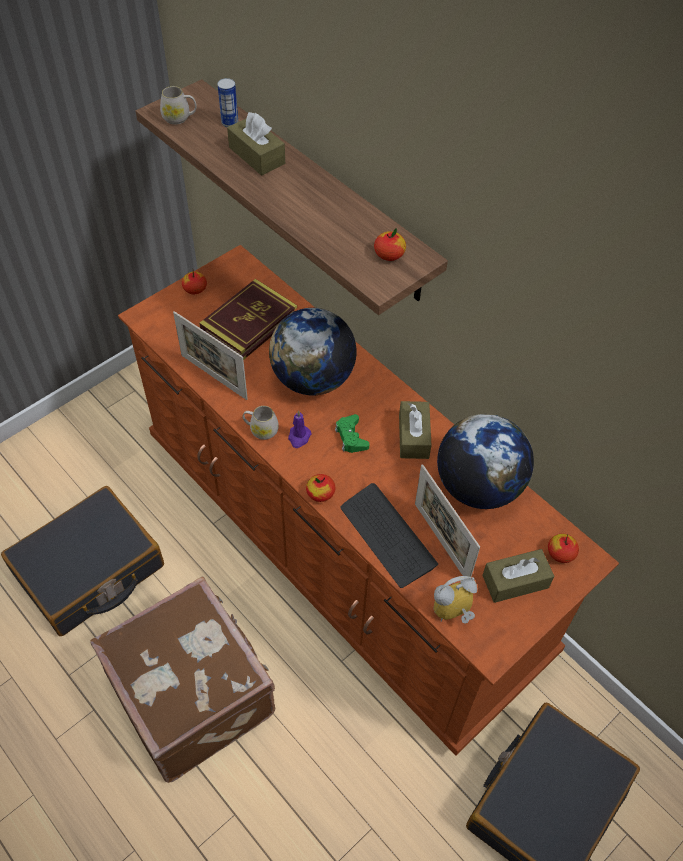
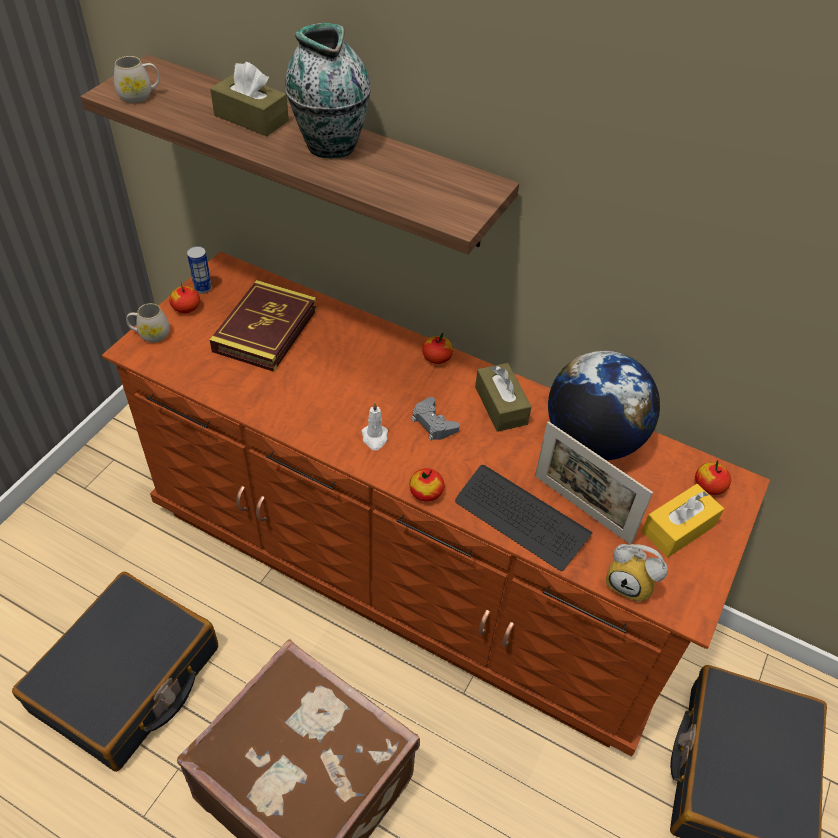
camera: 20 degrees left, 5 degrees down
picture frame [173,311,248,400] -> none
can [217,78,238,127] -> can moved to [187,246,212,294]
white mug [242,406,279,440] -> white mug moved to [126,303,170,343]
globe [269,308,357,395] -> none
purple candle [288,410,312,448] -> white candle [361,403,388,451]
green game controller [335,414,369,453] -> grey game controller [412,397,460,441]
apple [374,228,406,261] -> apple moved to [422,333,453,364]
alarm clock [433,576,477,624] -> alarm clock turned 105 degrees counterclockwise [606,544,668,602]
brown tissue box [482,549,554,603] -> yellow tissue box [642,484,724,557]
none -> vase [285,23,371,158]

